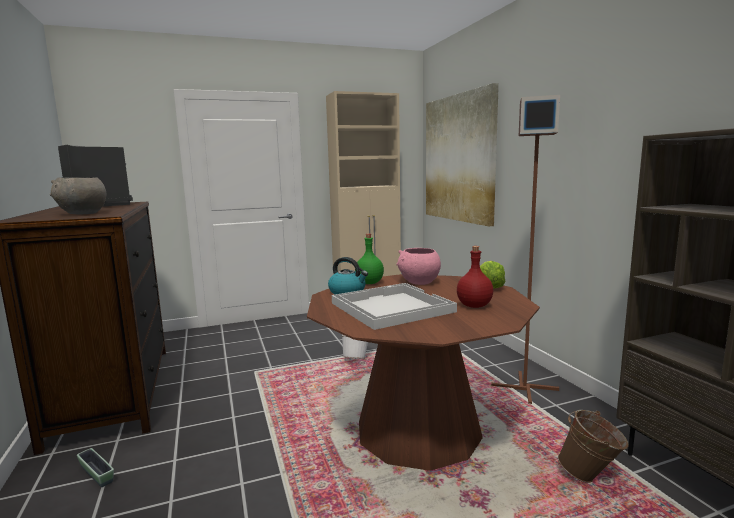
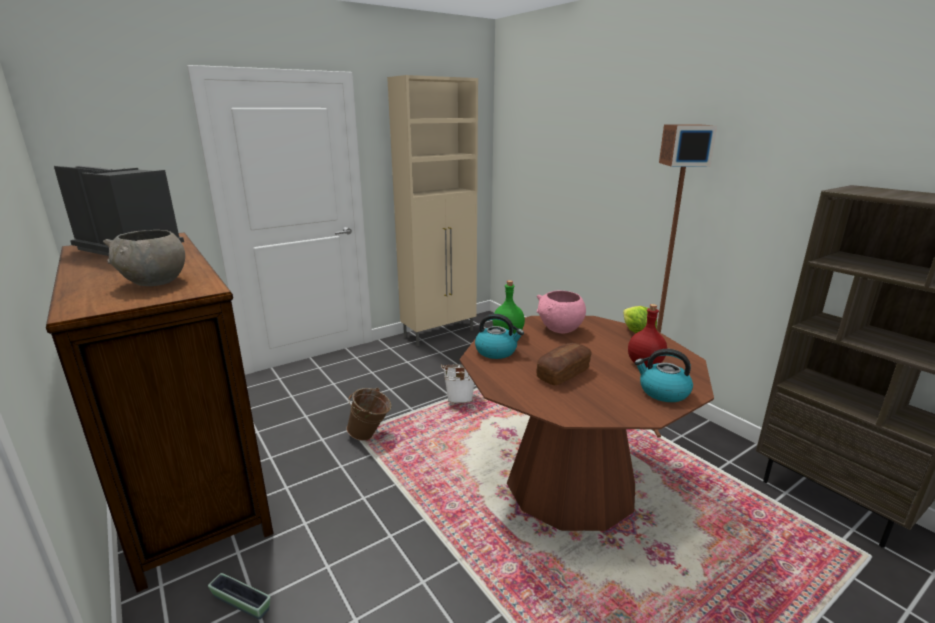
camera: 15 degrees left, 10 degrees up
white tray [332,283,457,330] -> bread [536,343,591,385]
picture [426,83,499,226] -> none
brown bucket [558,410,629,483] -> brown bucket moved to [346,388,391,441]
none -> kettle [635,349,693,402]

